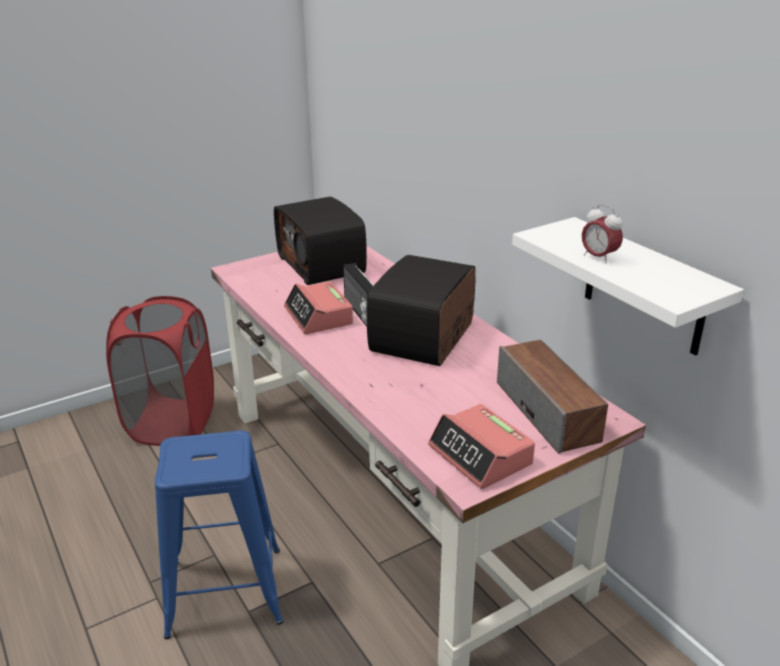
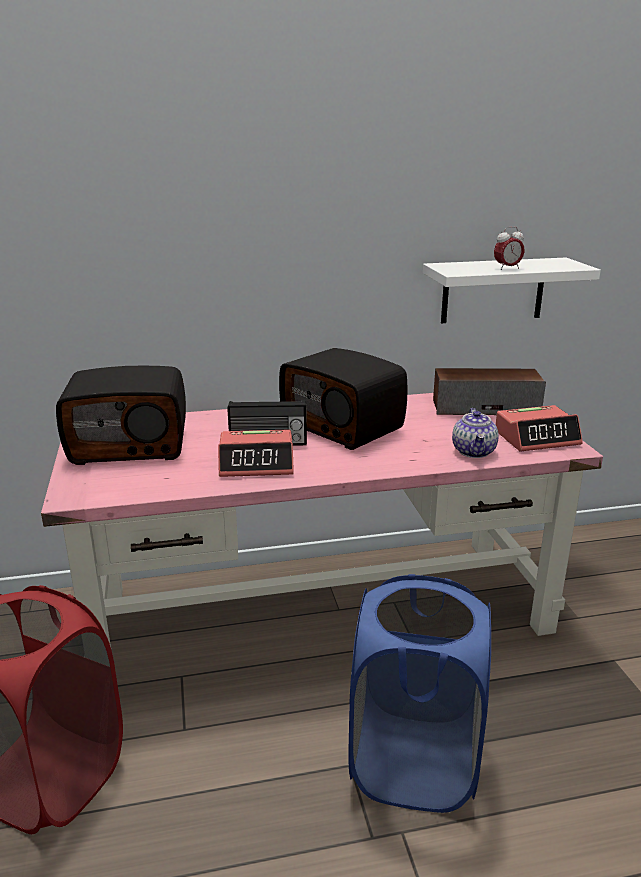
camera: 70 degrees left, 5 degrees down
blue stool [155,430,283,639] -> blue laundry basket [348,574,491,813]
none -> teapot [452,408,499,458]

